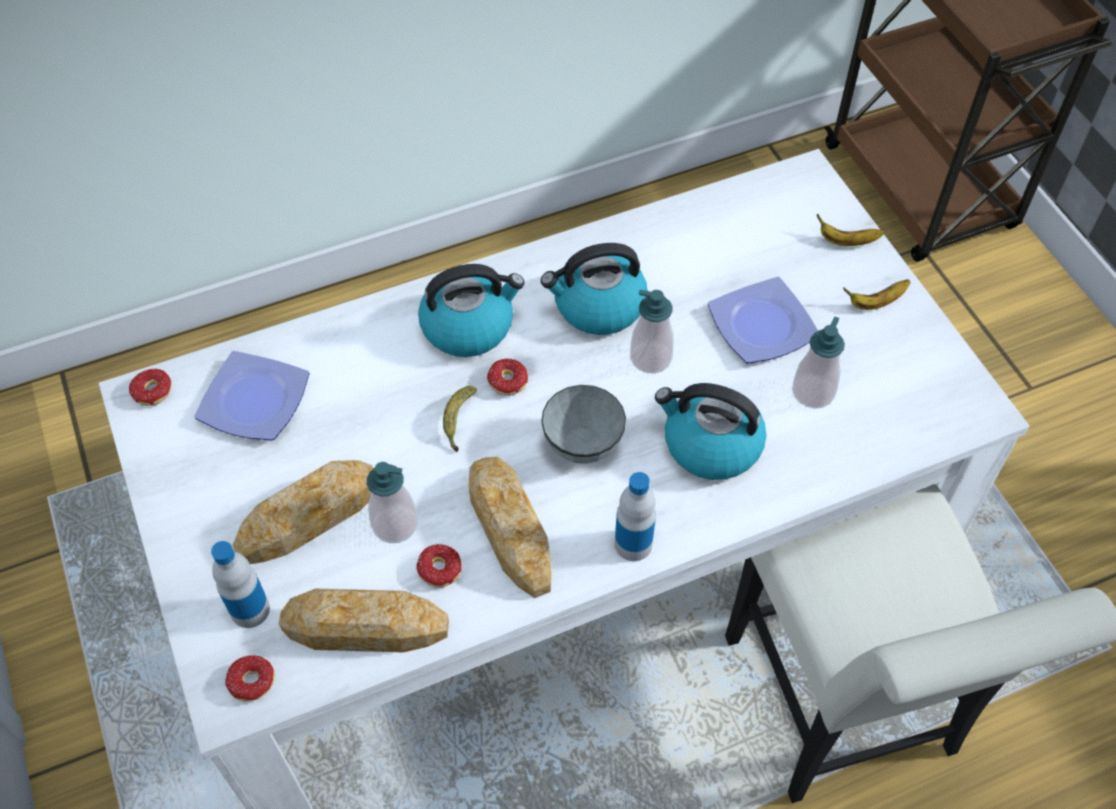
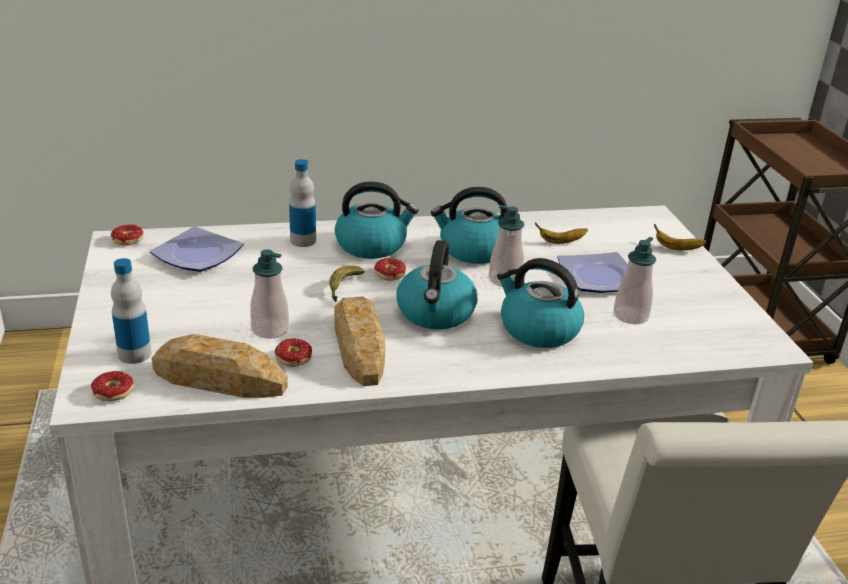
camera: 10 degrees right, 25 degrees down
bread [232,460,374,564] -> none
grey bowl [541,385,626,464] -> kettle [396,240,477,329]
bottle [615,472,656,561] -> bottle moved to [289,159,316,247]
banana [843,279,911,310] -> banana moved to [535,222,588,244]

